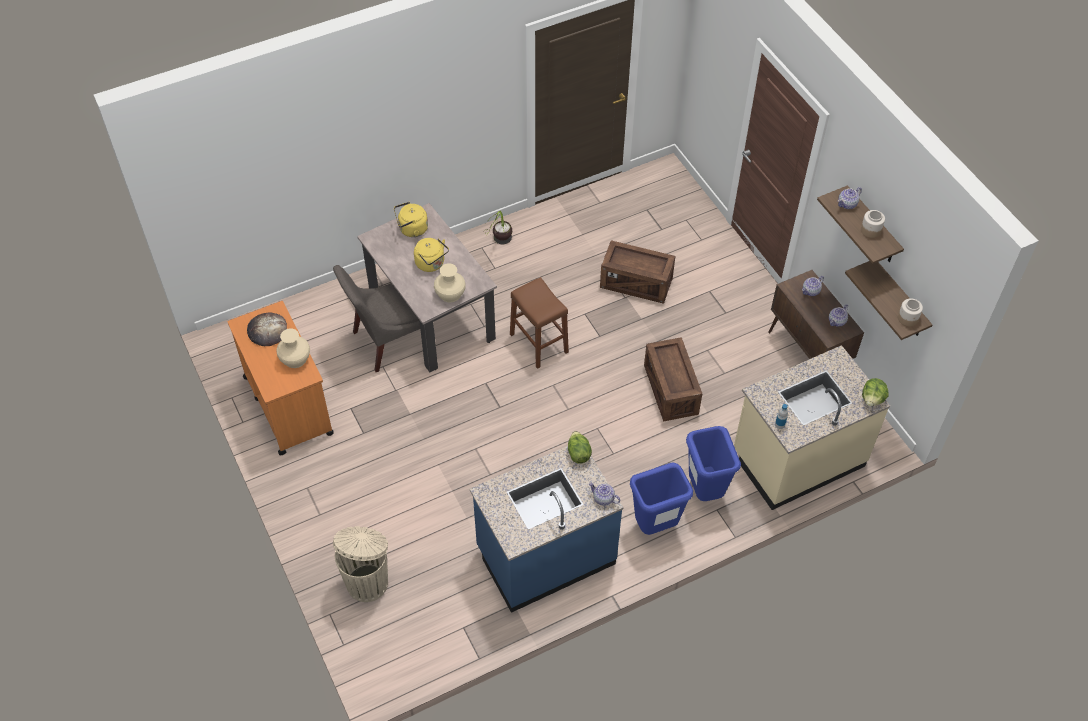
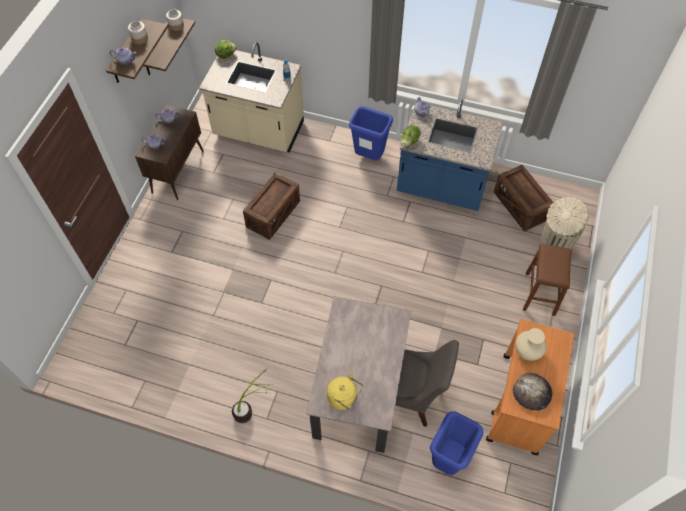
camera: 135 degrees left, 5 degrees up
yellow kettle [414,238,449,272] -> none
beige vase [434,263,466,302] -> none
brown stool [510,277,569,369] -> brown stool moved to [523,244,572,316]
crate [600,240,675,304] -> crate moved to [494,165,554,232]
blue trash can [686,426,741,501] -> blue trash can moved to [430,411,484,475]

